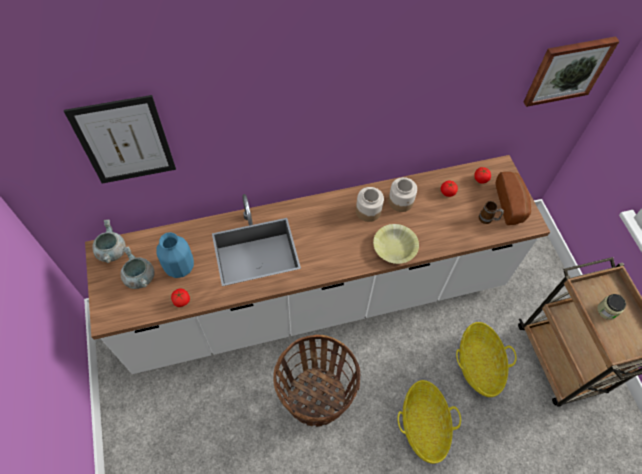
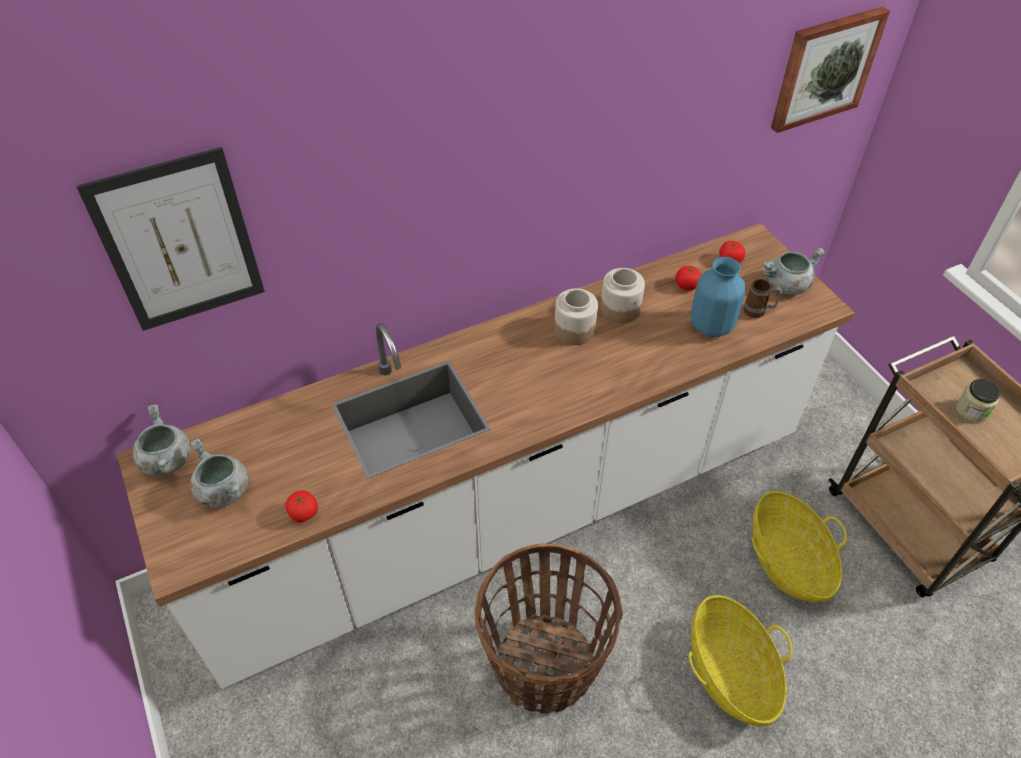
camera: 10 degrees left, 10 degrees down
blue vase [157,232,194,278] -> blue vase moved to [691,257,745,337]
yellow bowl [373,224,419,264] -> none
bread [496,172,531,225] -> grey cooking pot [762,247,825,295]

